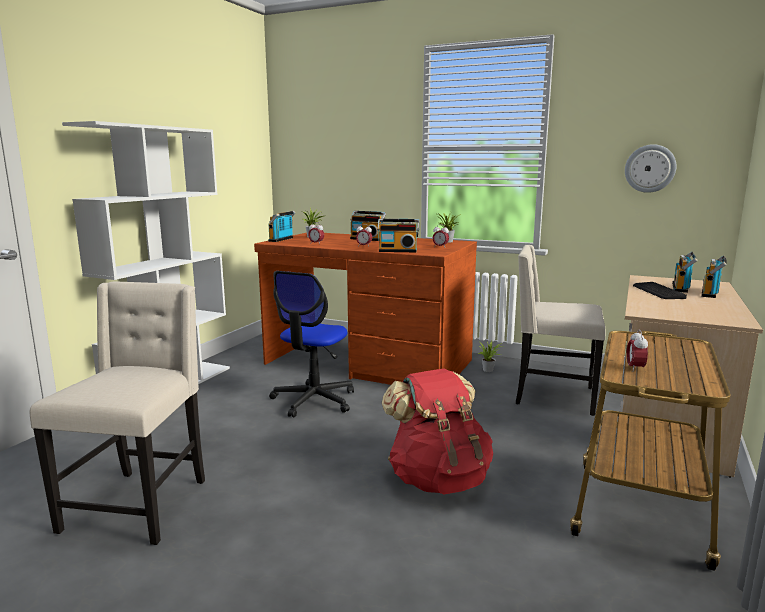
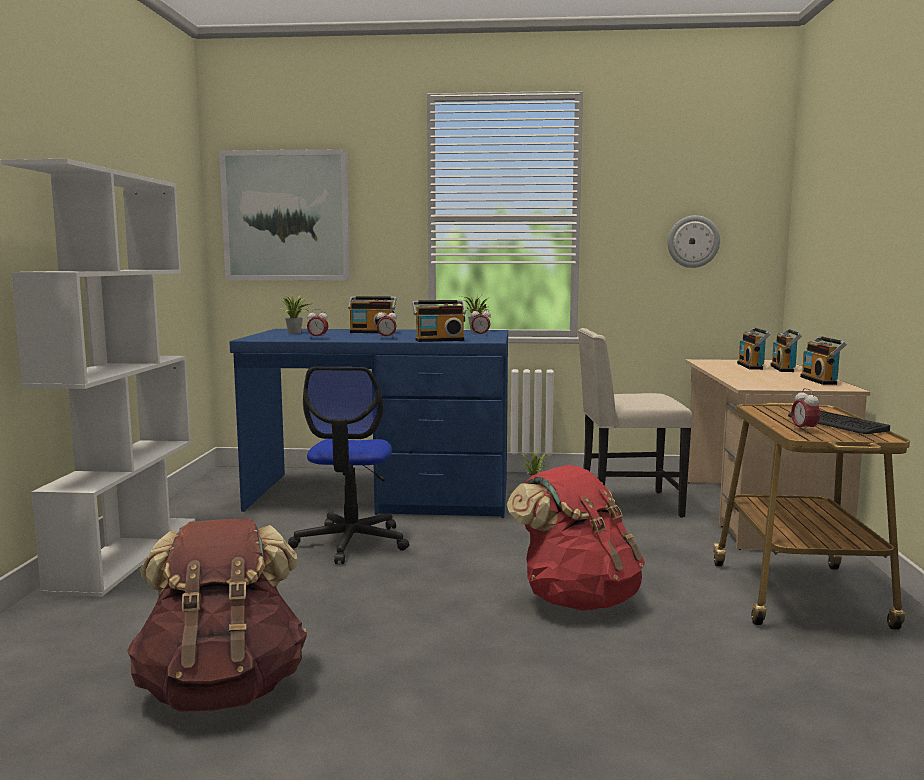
camera: 20 degrees left, 5 degrees down
beige chair [29,282,205,545] -> brown backpack [127,518,307,712]
brown desk [254,233,477,385] -> blue desk [229,329,508,518]
radio [268,211,295,242] -> radio moved to [800,336,847,385]
keyboard [633,282,687,299] -> keyboard moved to [788,410,890,434]
none -> picture [219,149,350,280]

